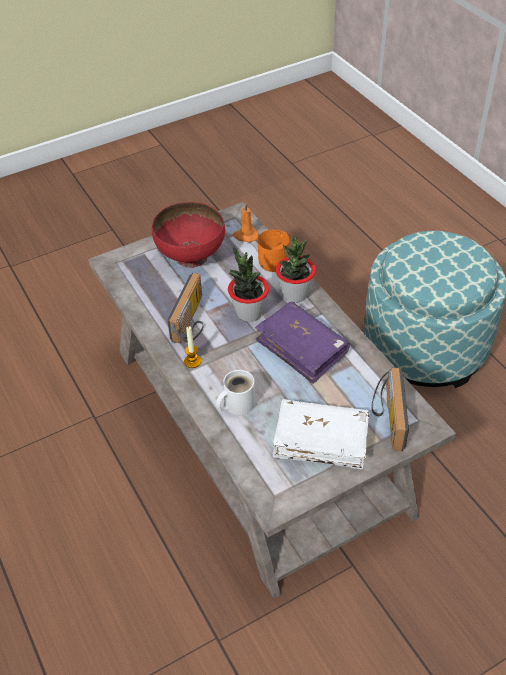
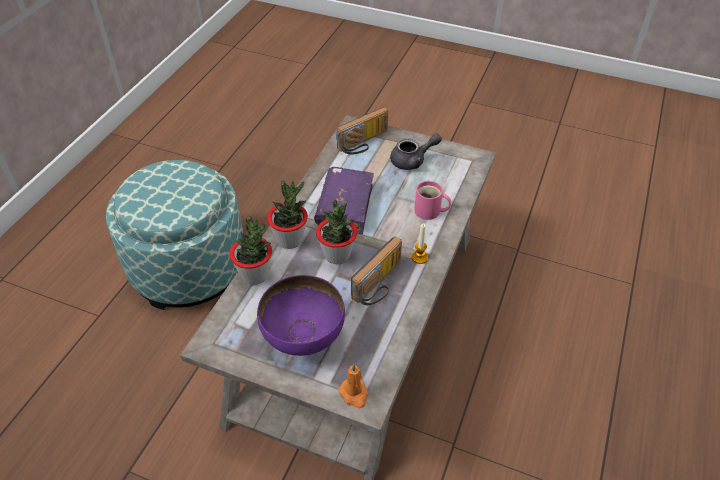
camera: 130 degrees left, 0 degrees up
red bowl [152,202,225,268] -> purple bowl [257,275,345,356]
radio [167,273,204,343] -> radio turned 150 degrees clockwise [351,236,402,305]
white mug [216,370,255,415] -> pink mug [414,181,451,220]
orange candle [233,202,259,242] -> orange candle moved to [338,364,368,409]
orange mug [258,229,290,272] -> potted plant [229,214,272,285]
white book [273,399,369,469] -> grey teapot [390,134,442,170]

